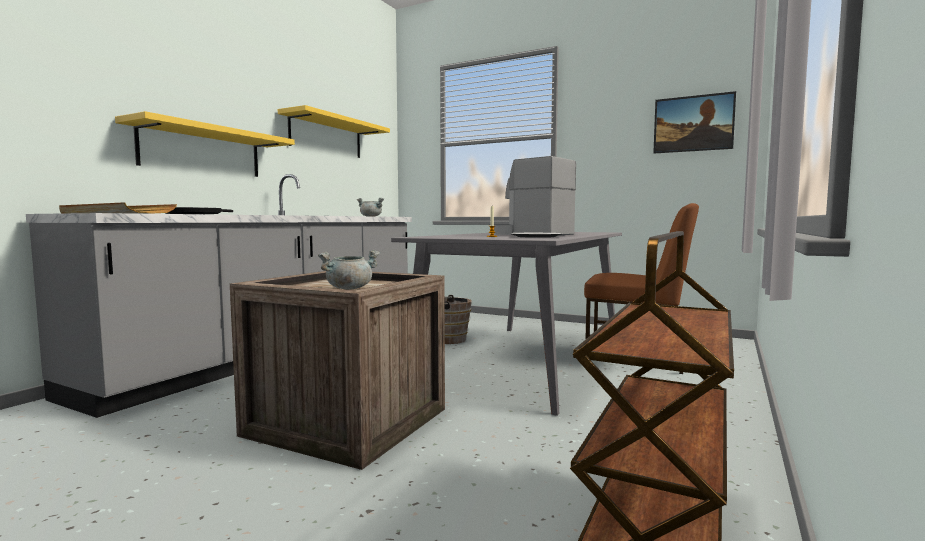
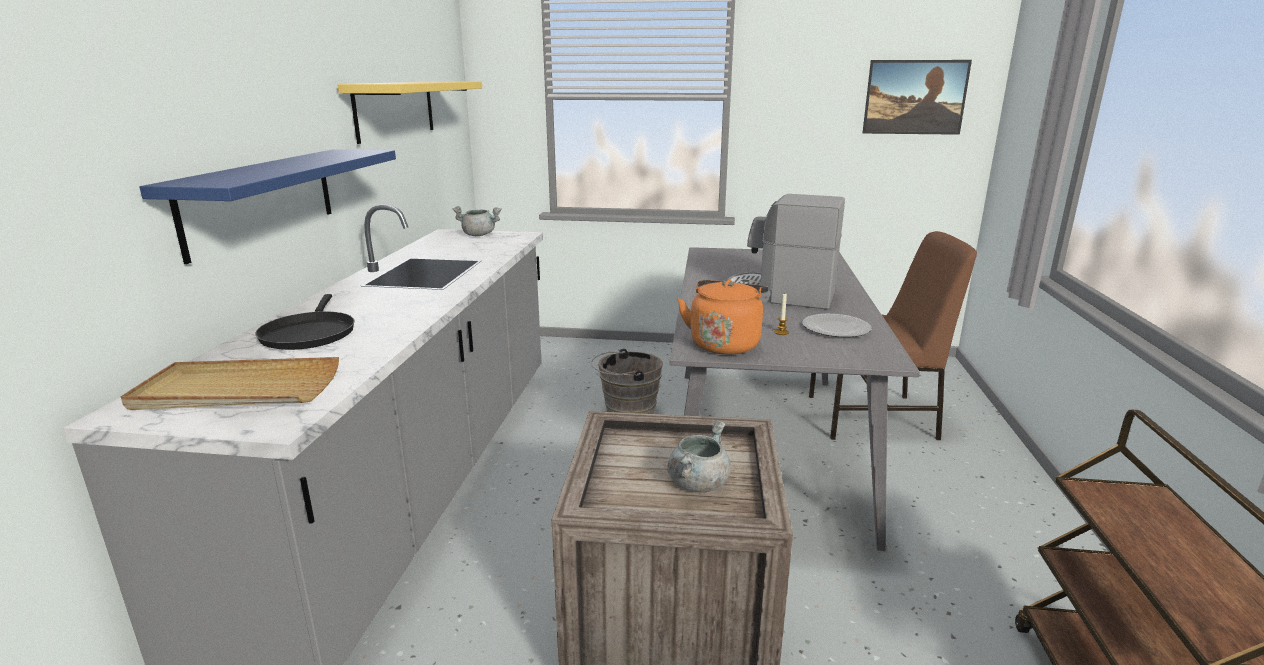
camera: 20 degrees left, 15 degrees up
yellow shelf [115,111,295,177] -> blue shelf [139,149,396,264]
none -> orange kettle [677,280,768,355]

